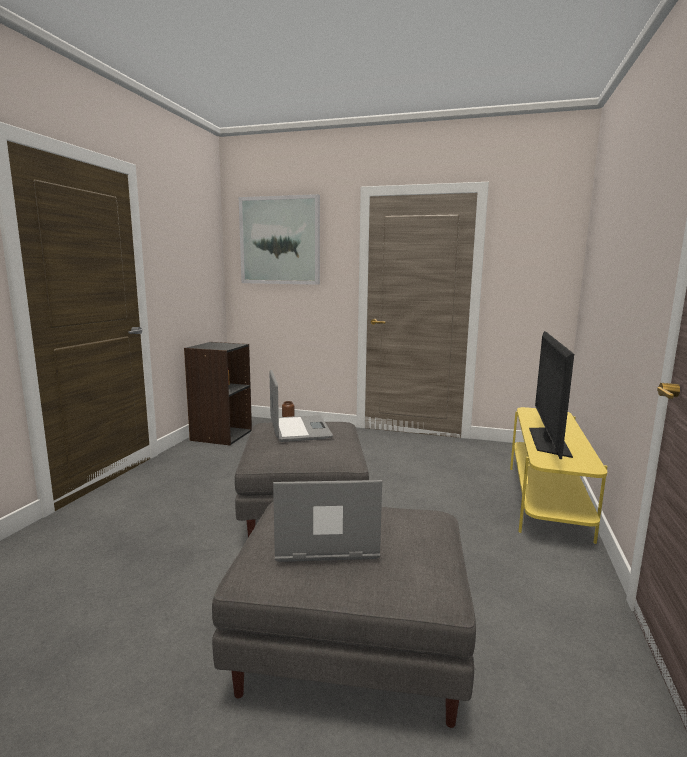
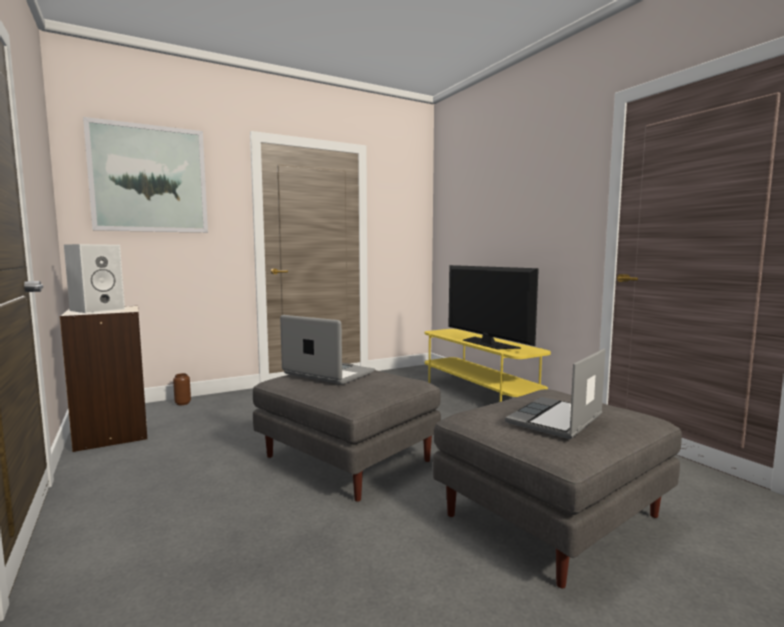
camera: 45 degrees left, 5 degrees down
black bookcase [184,342,252,445] -> beige bookcase [60,305,147,452]
none -> white speaker [64,244,125,313]

